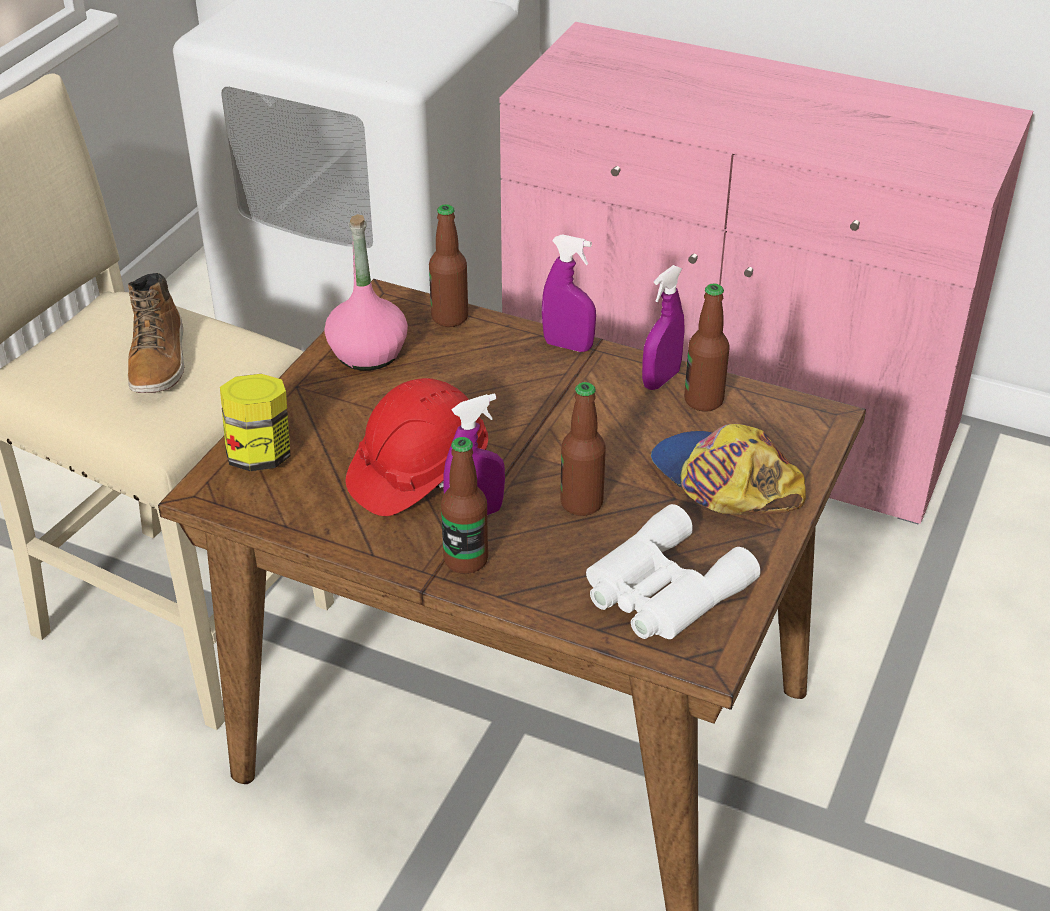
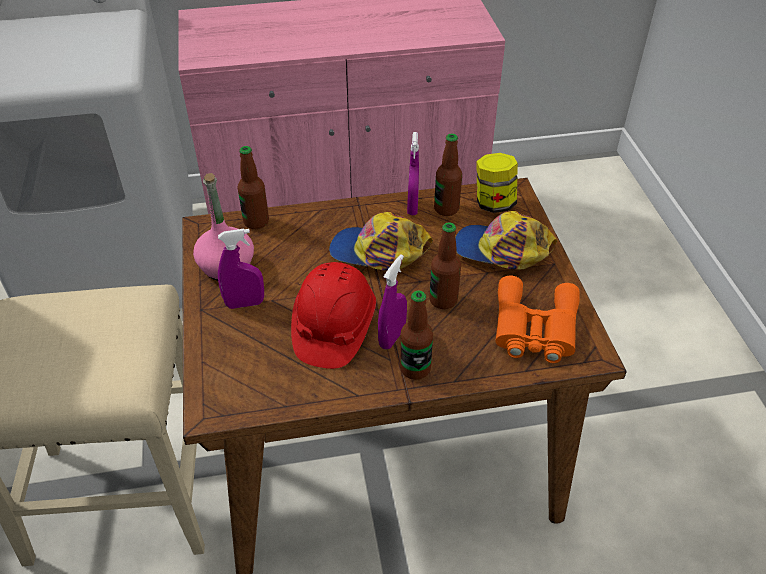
camera: 35 degrees left, 5 degrees up
boot [128,273,184,393] -> none
jar [220,374,291,471] -> jar moved to [476,153,518,213]
purple spray bottle [542,234,596,352] -> purple spray bottle moved to [218,229,264,309]
white binoculars [586,504,760,639] -> orange binoculars [496,276,580,363]
none -> cap [329,212,433,270]

